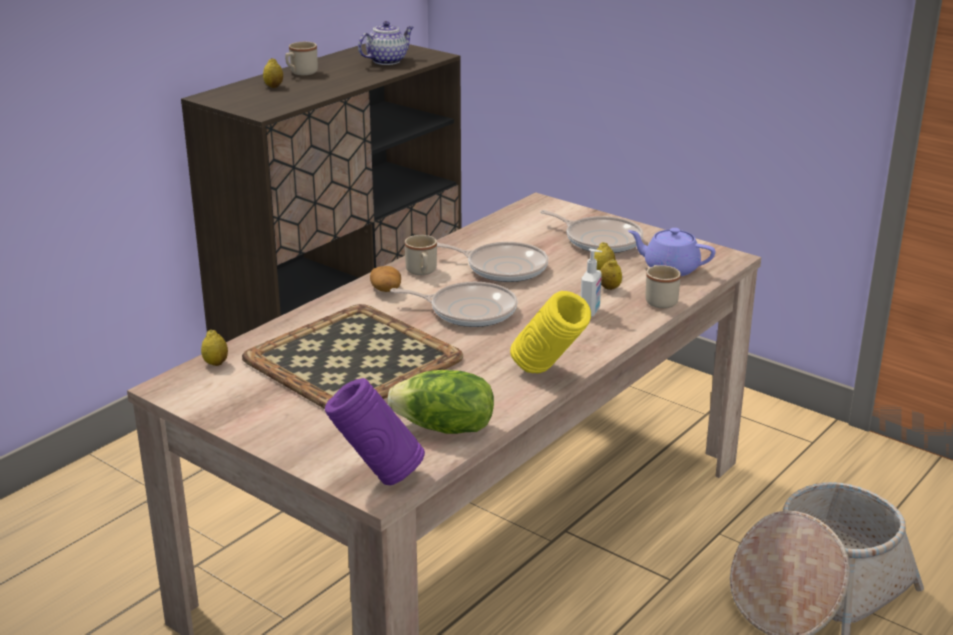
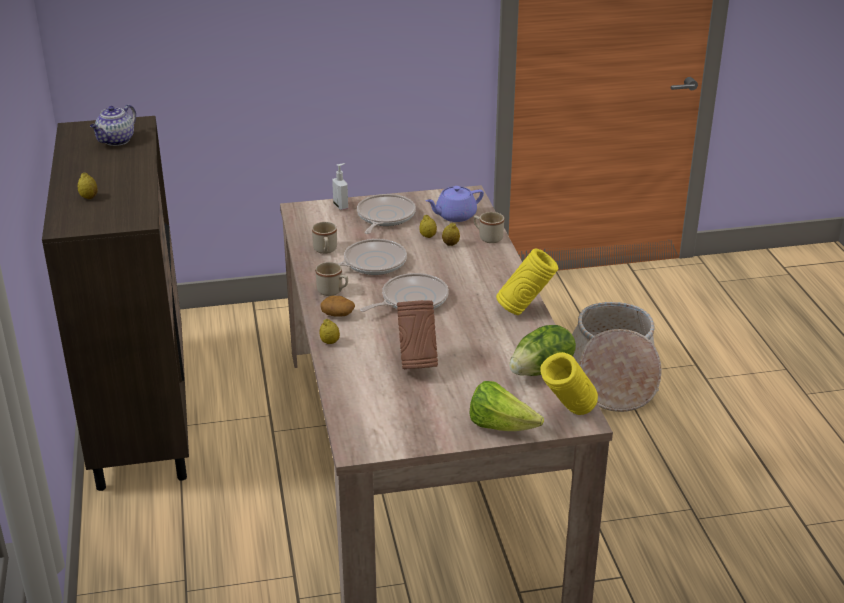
camera: 50 degrees left, 5 degrees up
lemon [201,330,228,366] -> lemon moved to [319,319,340,344]
tray [242,304,463,409] -> brown vase [397,300,438,369]
beige mug [285,42,318,75] -> beige mug moved to [312,222,337,254]
purple vase [325,378,425,485] -> yellow vase [540,352,598,415]
teapot [358,21,414,65] -> teapot turned 150 degrees counterclockwise [90,104,136,146]
frying pan [540,210,643,253] -> frying pan turned 60 degrees counterclockwise [357,194,416,234]
soap dispenser [581,249,602,317] -> soap dispenser moved to [332,163,348,210]
none -> lettuce [469,381,544,431]

